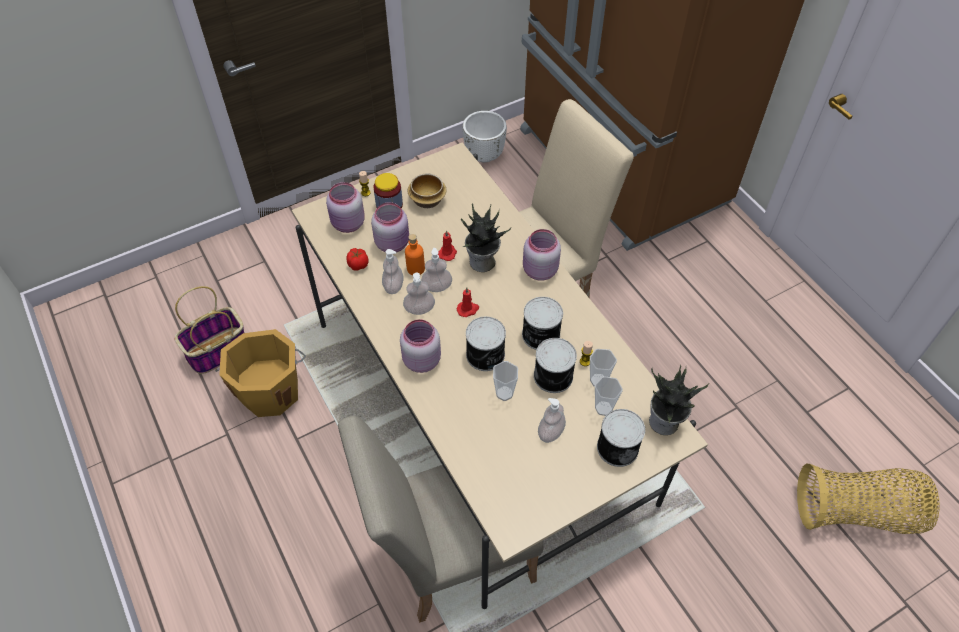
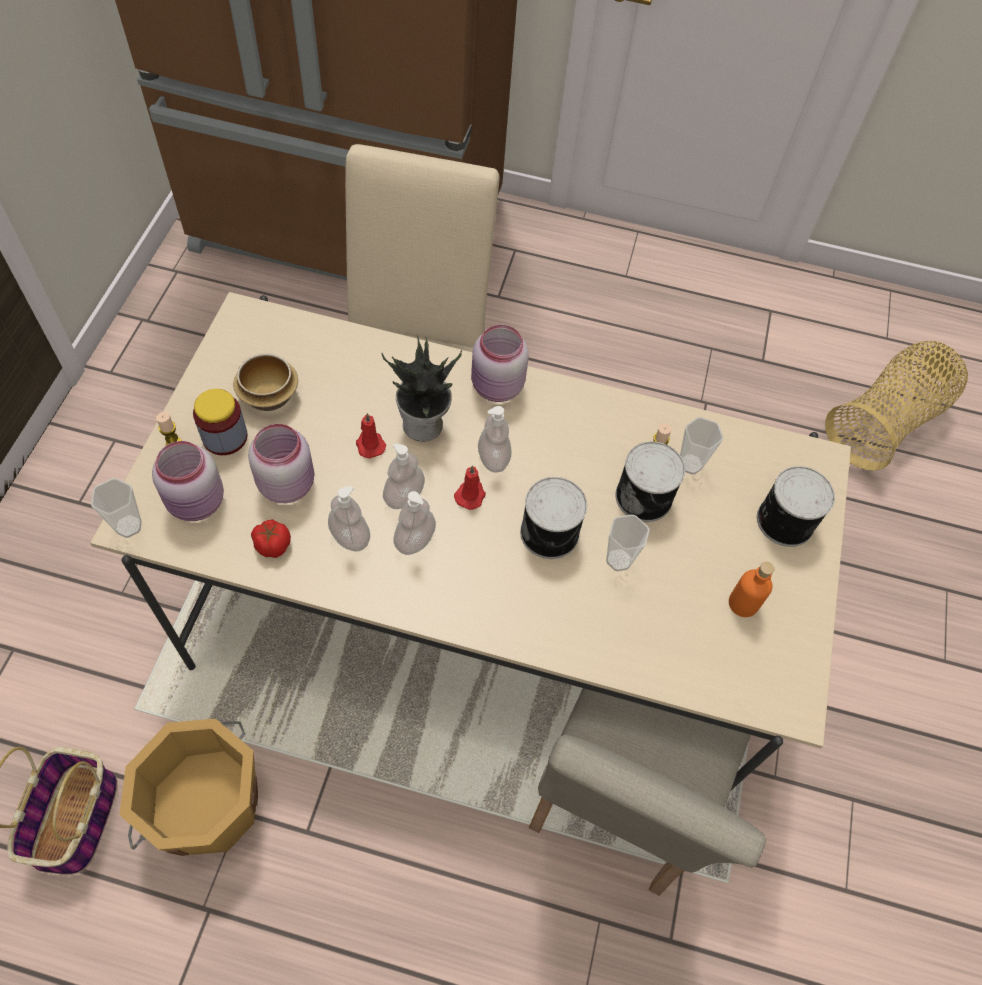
camera: 50 degrees left, 5 degrees up
pink jar [400,319,441,373] -> none
orange bottle [405,234,425,275] -> orange bottle moved to [729,562,774,617]
white planter [463,111,507,163] -> none
can [522,297,563,350] -> none
soap dispenser [538,398,566,443] -> soap dispenser moved to [478,406,512,472]
cup [595,376,623,416] -> cup moved to [91,478,142,538]
potted plant [649,364,709,435] -> none

